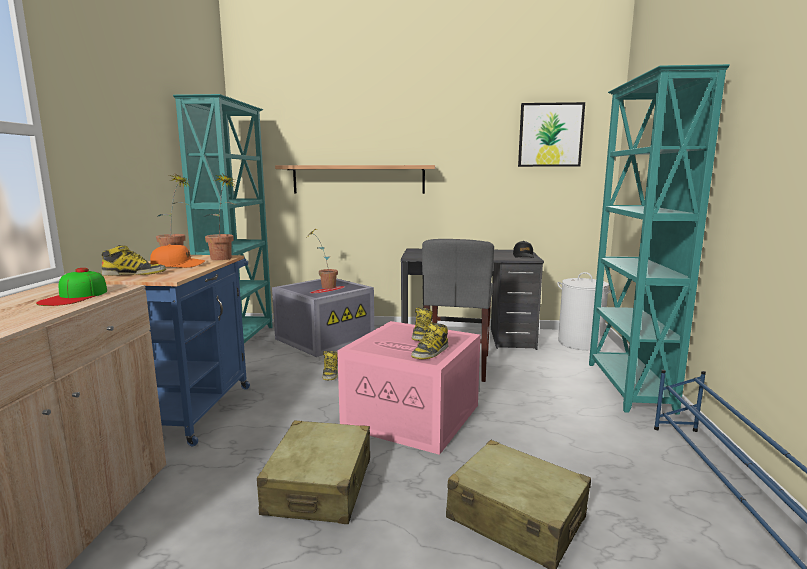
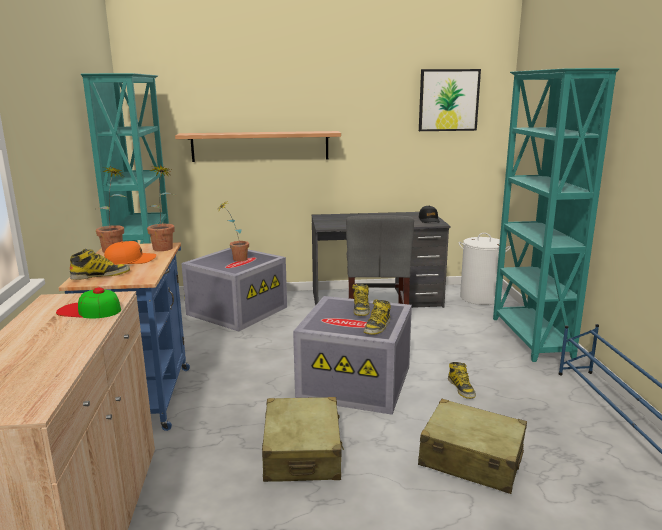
camera: 10 degrees left, 5 degrees up
cap [36,268,107,306] -> cap turned 105 degrees clockwise [56,287,121,318]
boot [322,351,338,380] -> boot moved to [448,362,476,399]
pink storage box [337,321,480,455] -> grey storage box [293,296,412,415]

